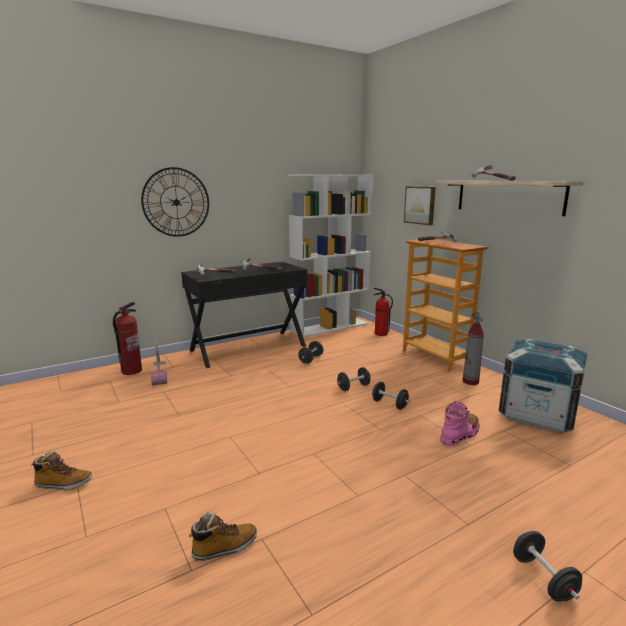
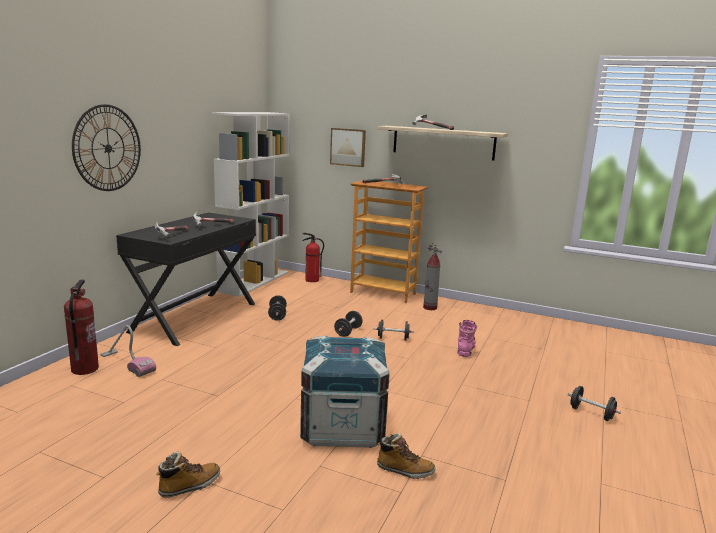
camera: 35 degrees left, 0 degrees up
boot [189,512,257,561] -> boot turned 75 degrees clockwise [377,433,436,479]
crate [499,339,587,433] -> crate moved to [300,336,390,448]

